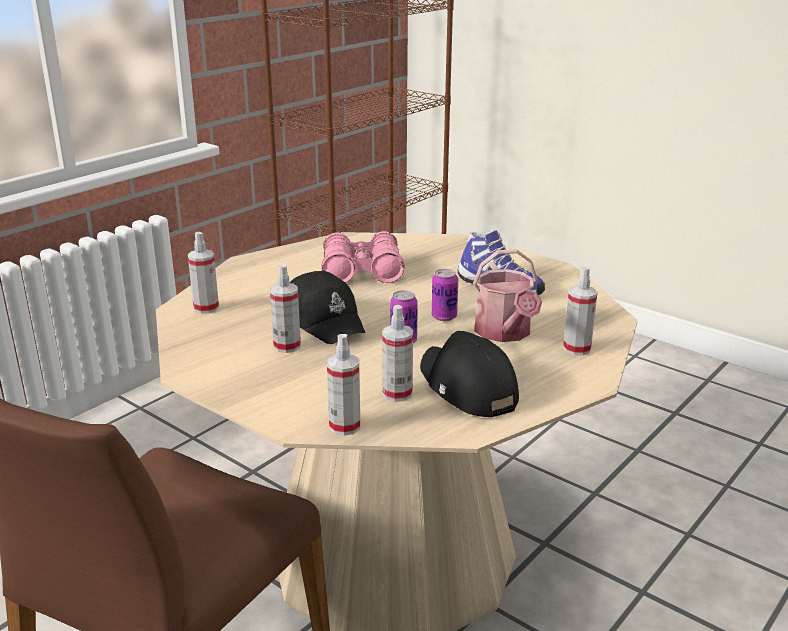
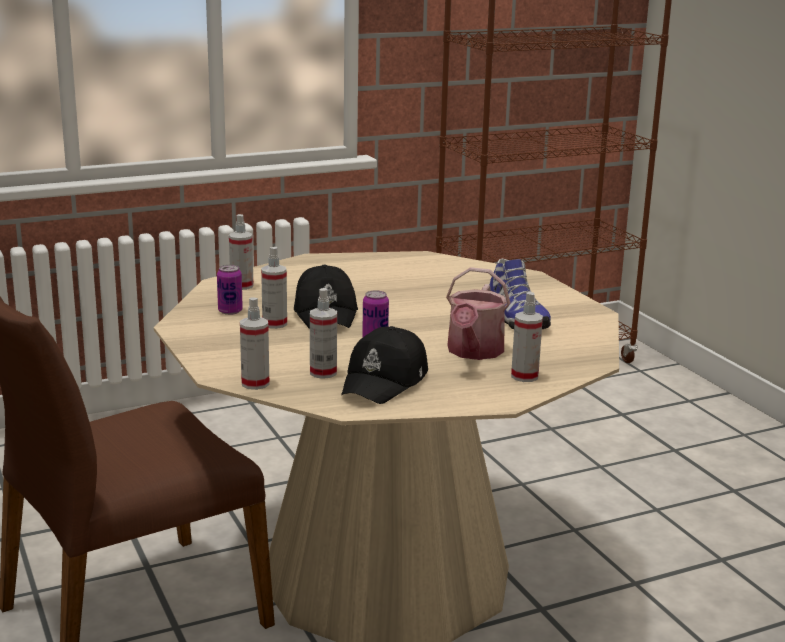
camera: 25 degrees right, 5 degrees down
pink binoculars [321,231,405,283] -> none
black cap [420,331,519,417] -> black cap turned 150 degrees counterclockwise [341,326,428,404]
can [432,269,458,321] -> can moved to [217,265,243,315]

